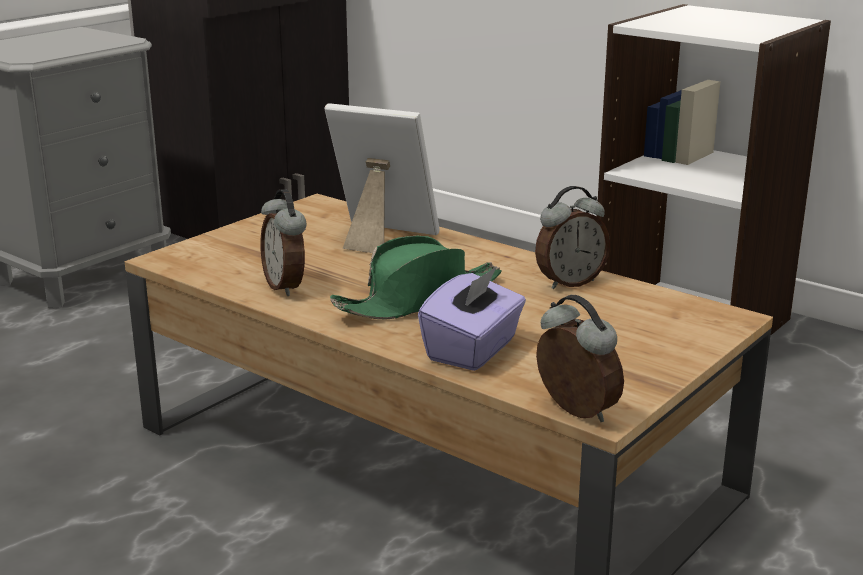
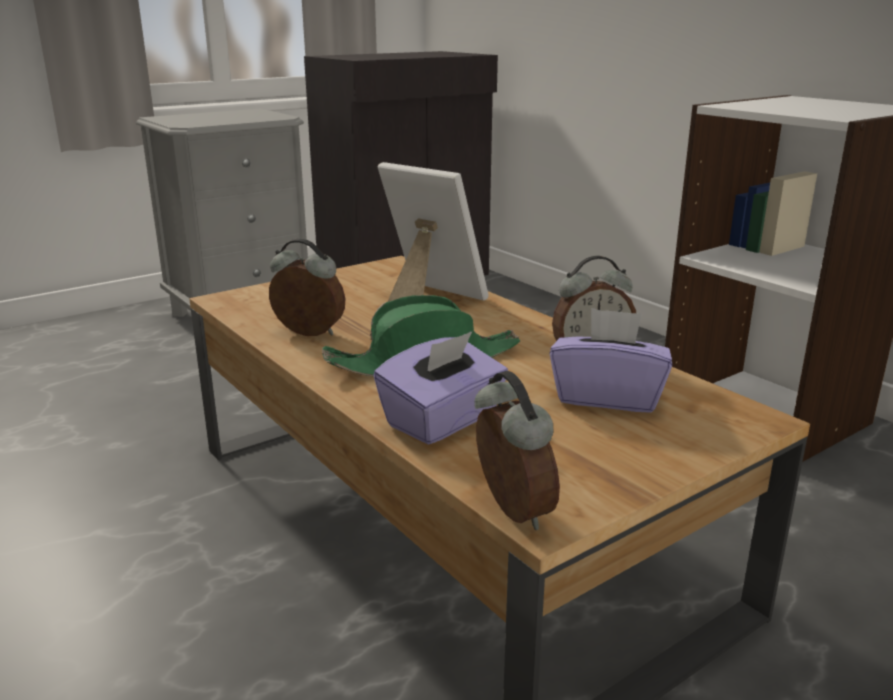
camera: 15 degrees right, 0 degrees up
alarm clock [260,189,306,296] -> alarm clock turned 120 degrees clockwise [269,238,346,336]
none -> purple tissue box [550,308,672,413]

